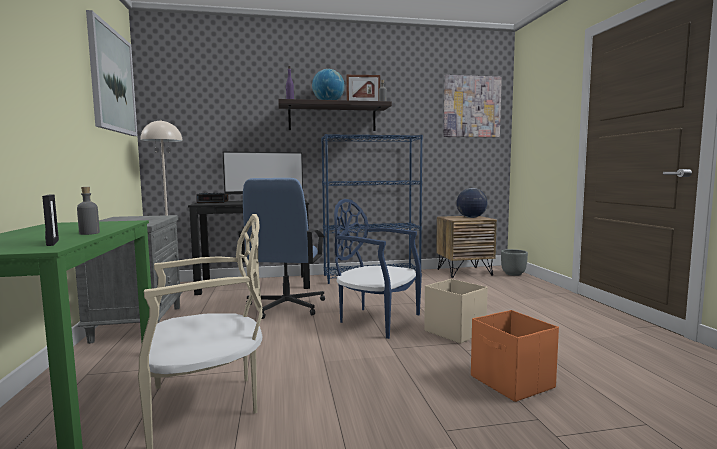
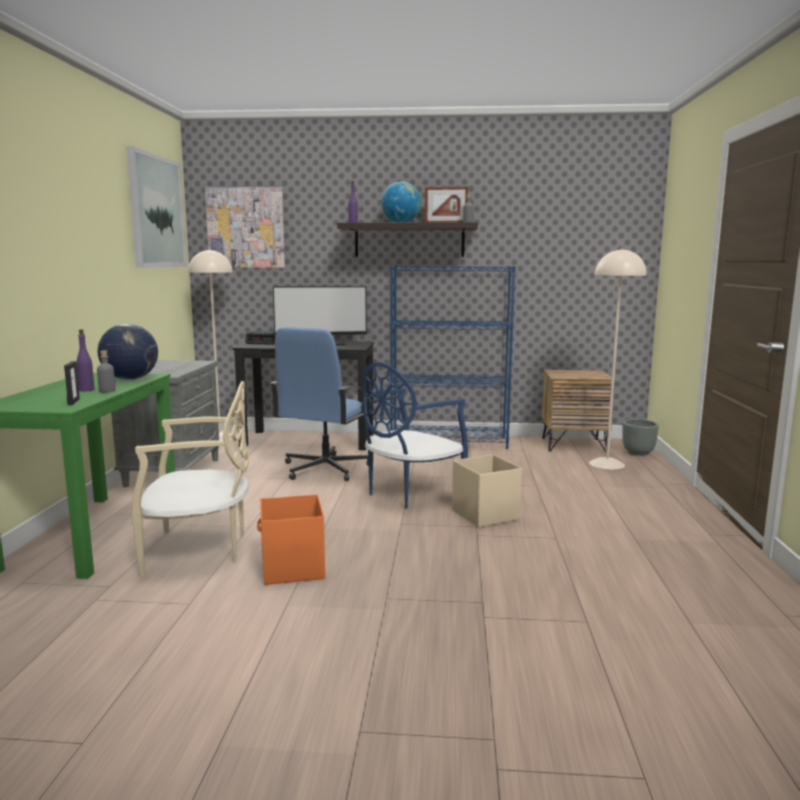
camera: 15 degrees right, 5 degrees up
blue chair [334,199,422,339] -> blue chair turned 90 degrees counterclockwise [363,362,468,509]
picture [444,75,502,137] -> picture moved to [205,187,285,268]
globe [456,188,487,218] -> globe moved to [98,324,158,380]
orange storage box [471,310,559,402] -> orange storage box moved to [257,495,325,585]
none -> purple bottle [76,329,95,391]
none -> beige floor lamp [589,248,647,470]

